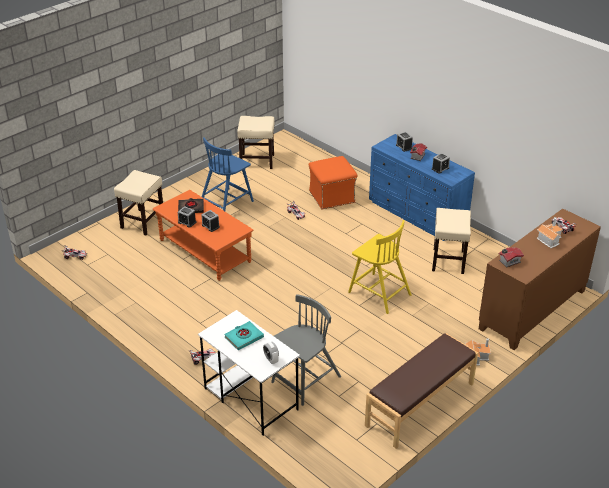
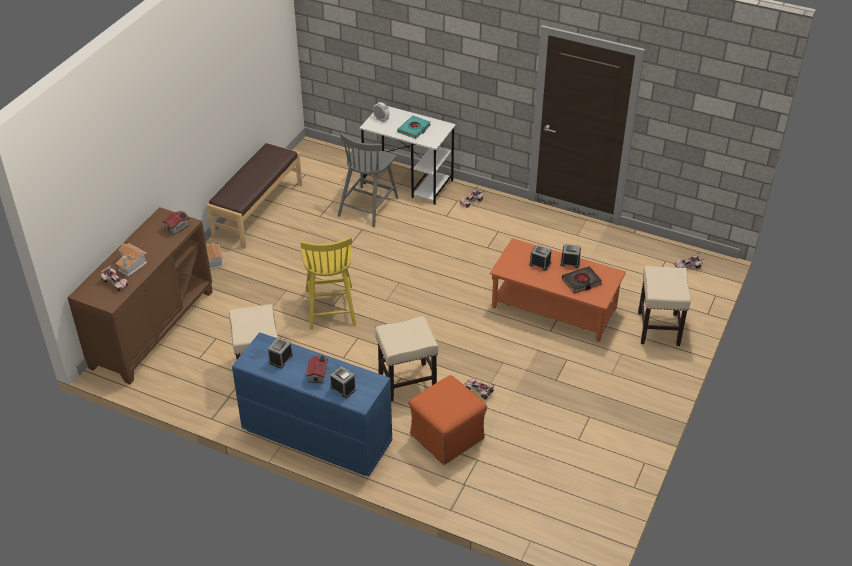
camera: 160 degrees right, 5 degrees up
blue chair [202,137,254,211] -> none
beige stool [237,116,275,169] -> beige stool moved to [375,316,438,401]
yellow chair [348,220,412,314] -> yellow chair turned 120 degrees counterclockwise [300,237,356,330]

